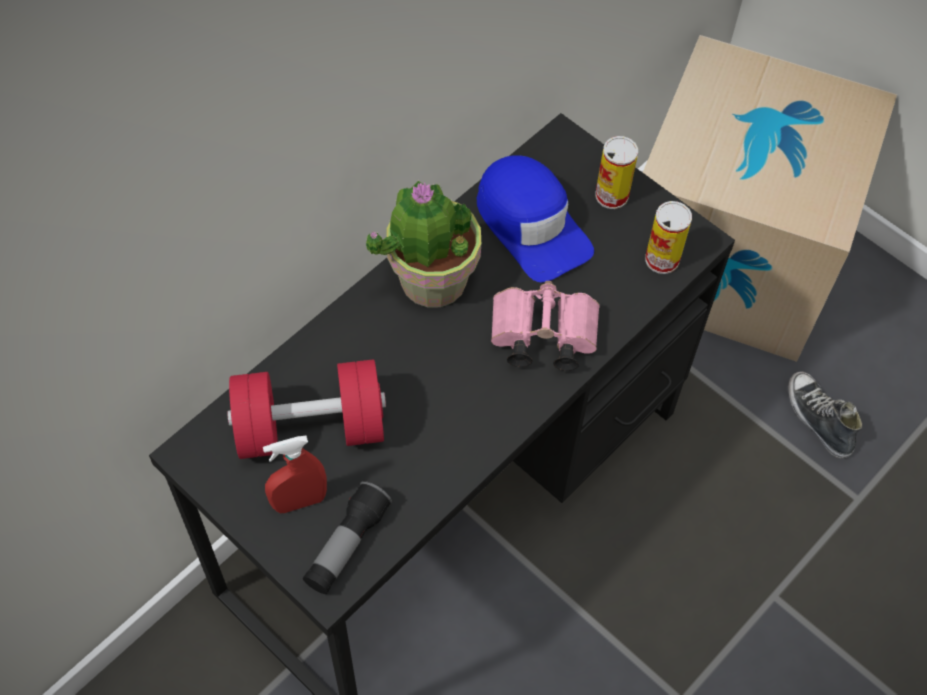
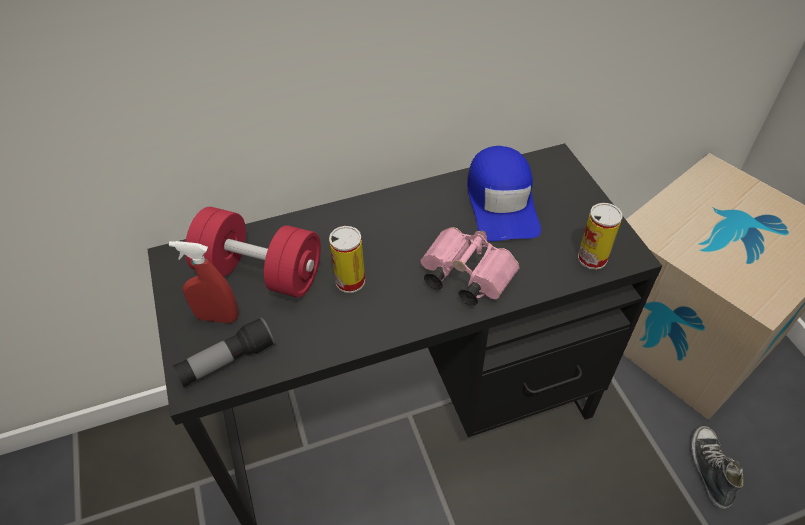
camera: 30 degrees right, 10 degrees down
potted plant [366,179,481,307] -> none
can [595,136,638,209] -> can moved to [329,226,365,293]

